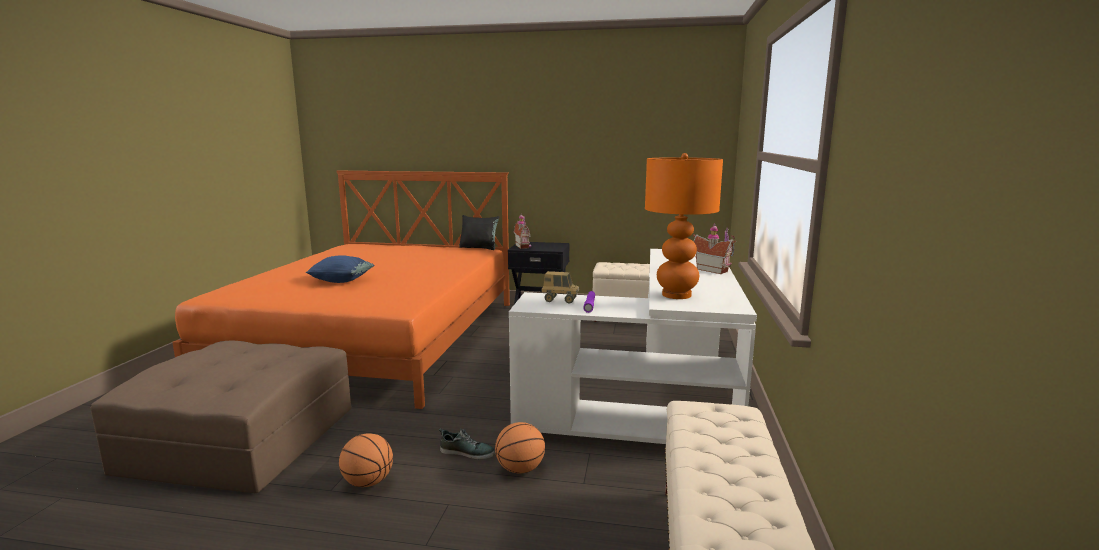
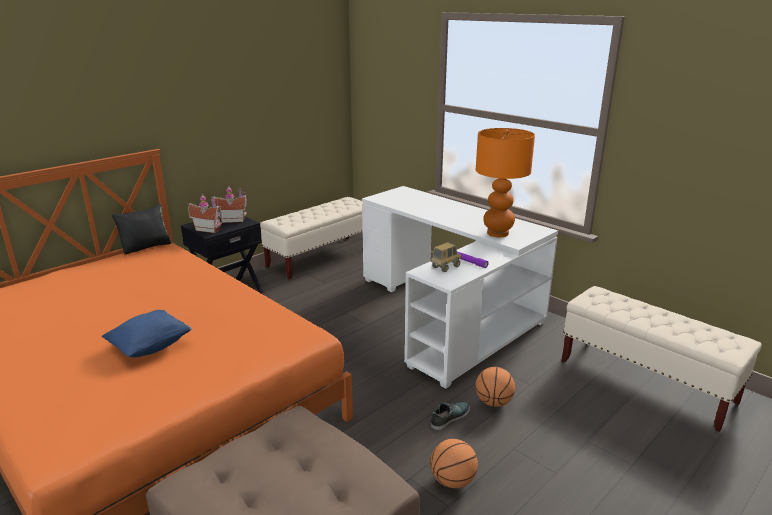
camera: 55 degrees left, 10 degrees up
toy house [693,223,736,274] -> toy house moved to [211,186,249,223]

